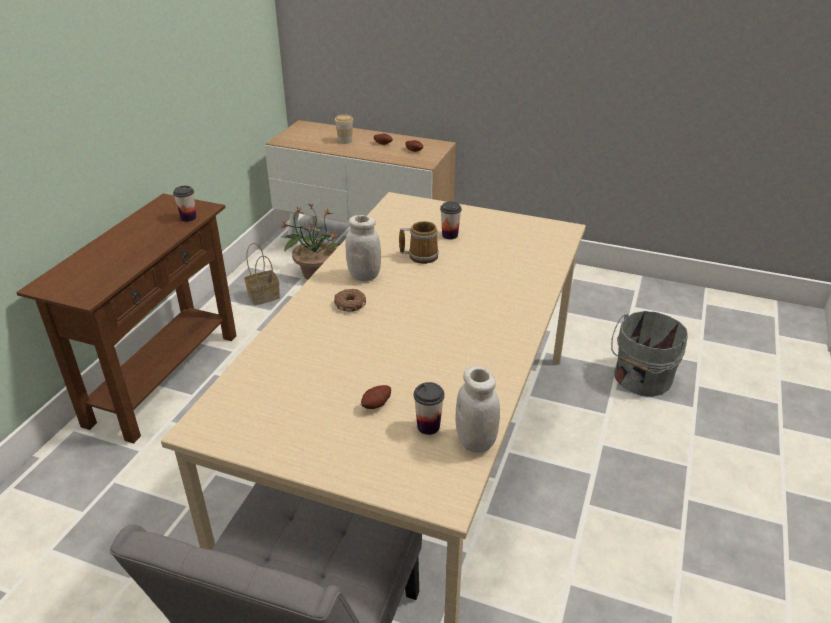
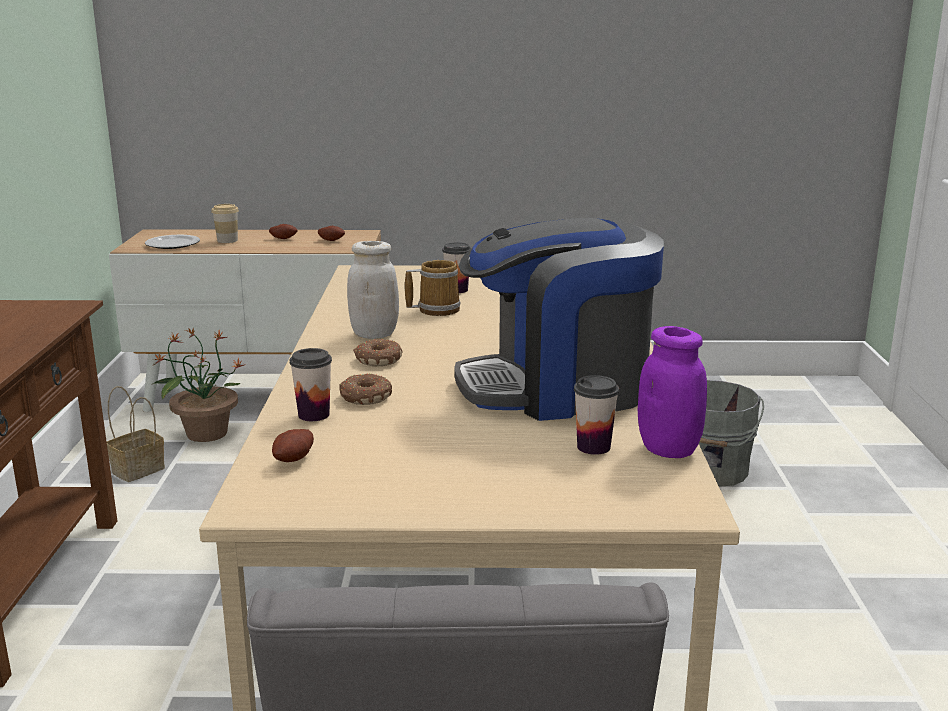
camera: 20 degrees left, 15 degrees down
cup [173,186,196,222] -> cup moved to [290,348,332,421]
potato [361,385,391,409] -> potato moved to [272,429,314,462]
white jar [456,366,500,453] -> purple jar [638,326,707,458]
none -> plate [145,235,200,249]
none -> donut [339,373,392,405]
none -> coffee machine [454,218,664,421]

